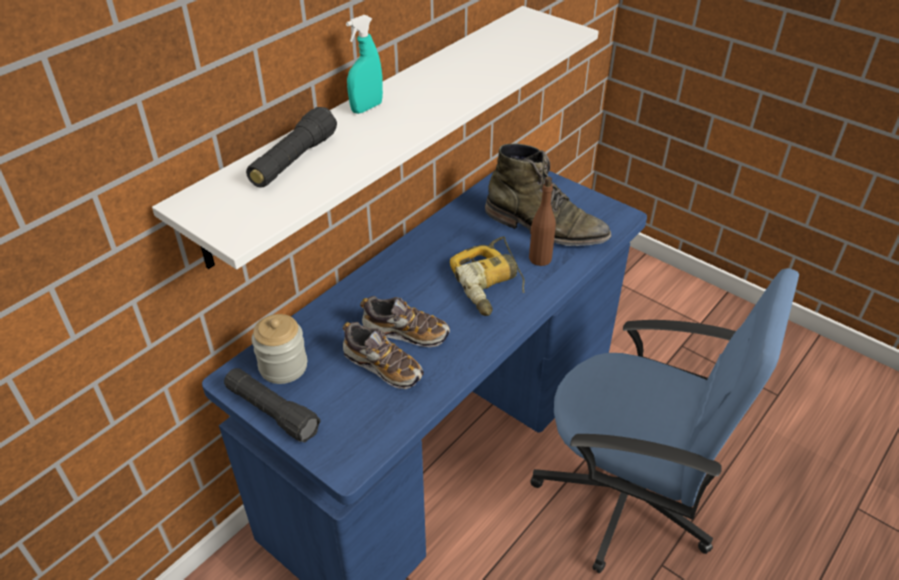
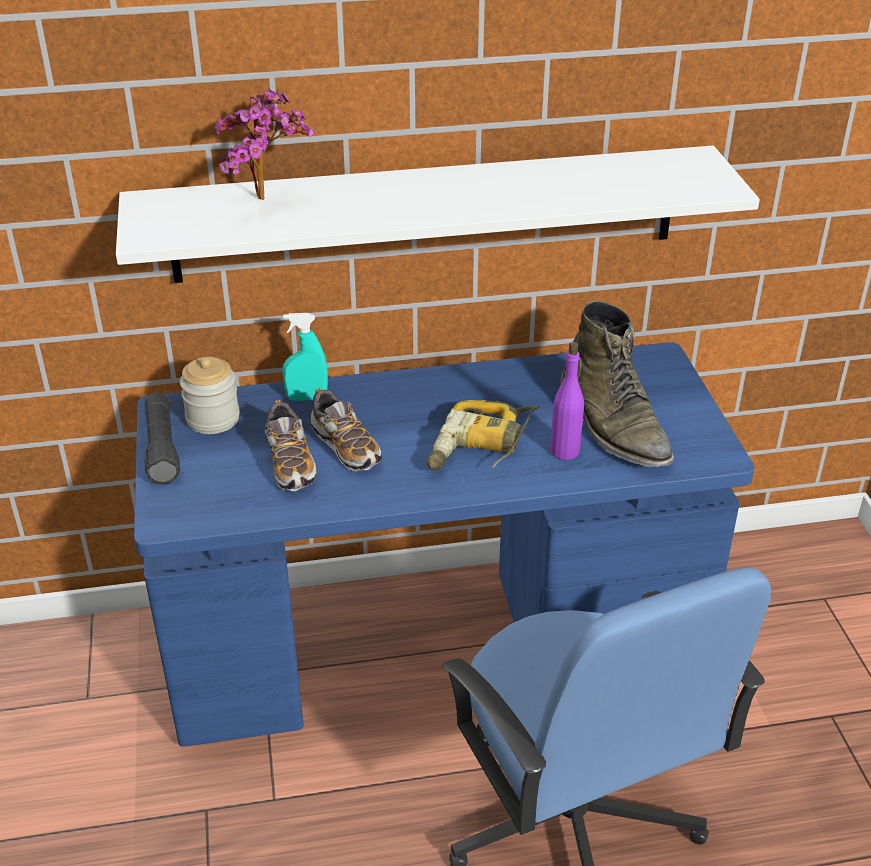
camera: 40 degrees right, 5 degrees down
black flashlight [246,107,337,188] -> potted plant [215,88,313,200]
turquoise spray bottle [346,15,383,114] -> turquoise spray bottle moved to [282,313,328,401]
brown bottle [529,176,556,266] -> purple bottle [550,342,584,460]

